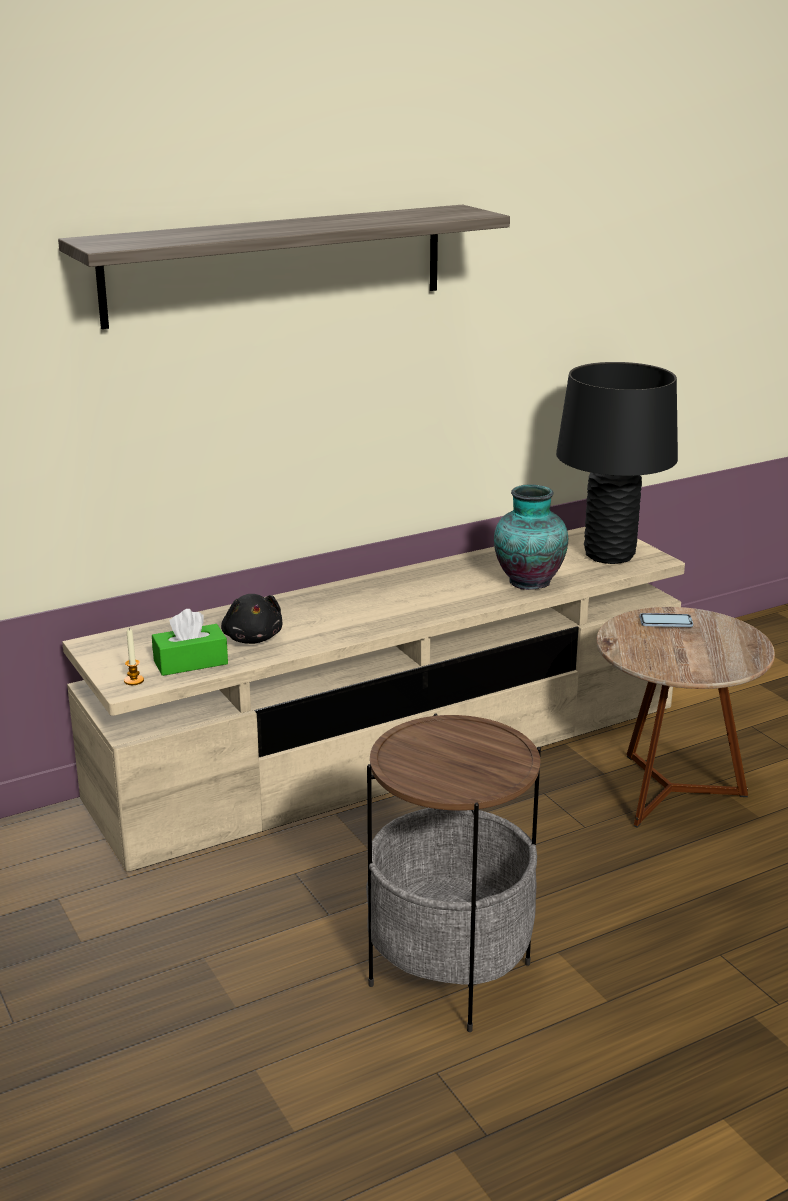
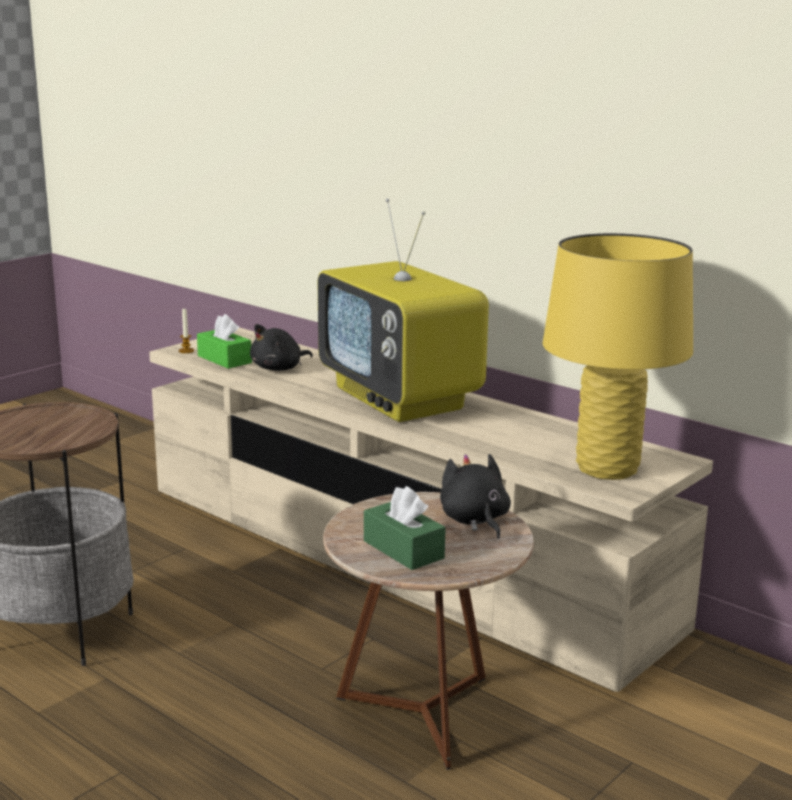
camera: 70 degrees right, 5 degrees down
shelf [58,205,510,329] -> none
vase [494,484,568,590] -> none
black table lamp [556,362,678,564] -> yellow table lamp [542,233,693,480]
phone [640,613,693,627] -> black plush toy [440,454,511,539]
none -> television [318,199,489,422]
none -> green tissue box [364,486,446,570]

